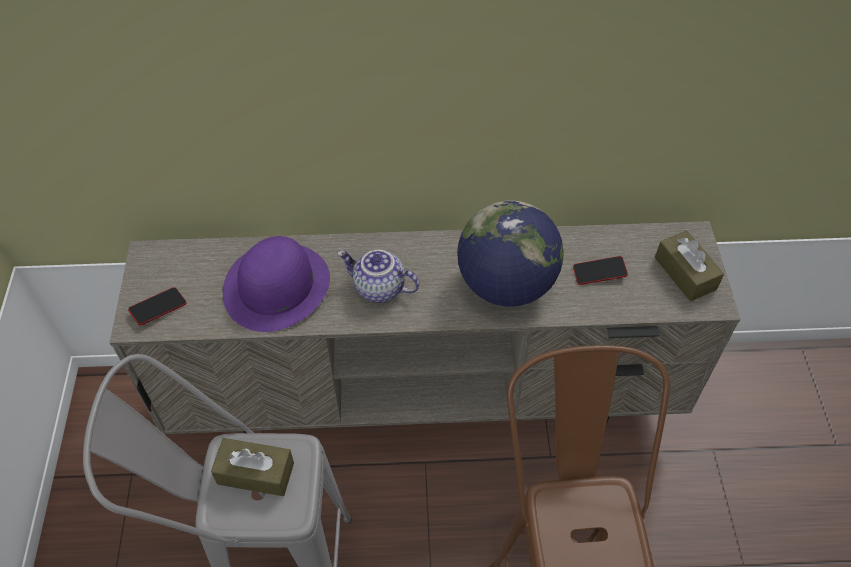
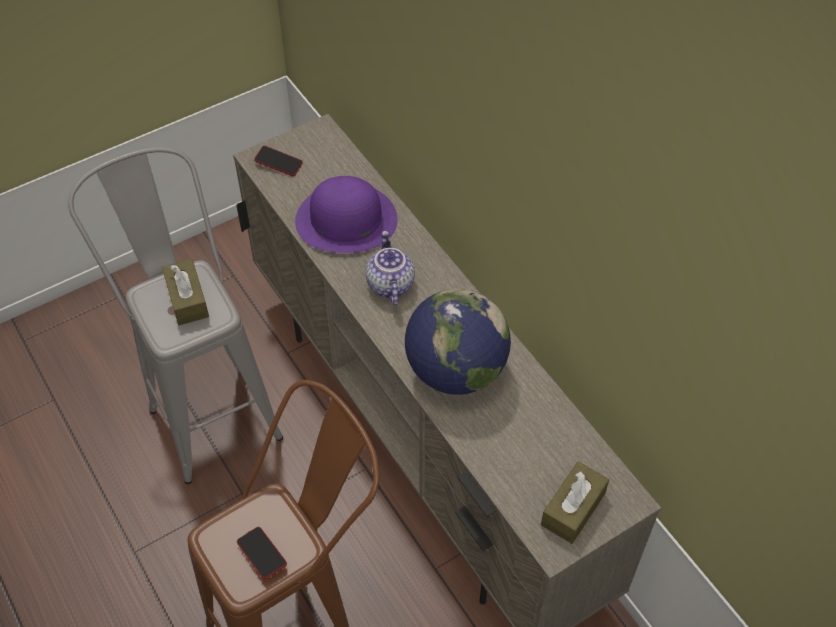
camera: 60 degrees right, 0 degrees up
phone [573,256,628,285] -> phone moved to [237,527,287,579]

